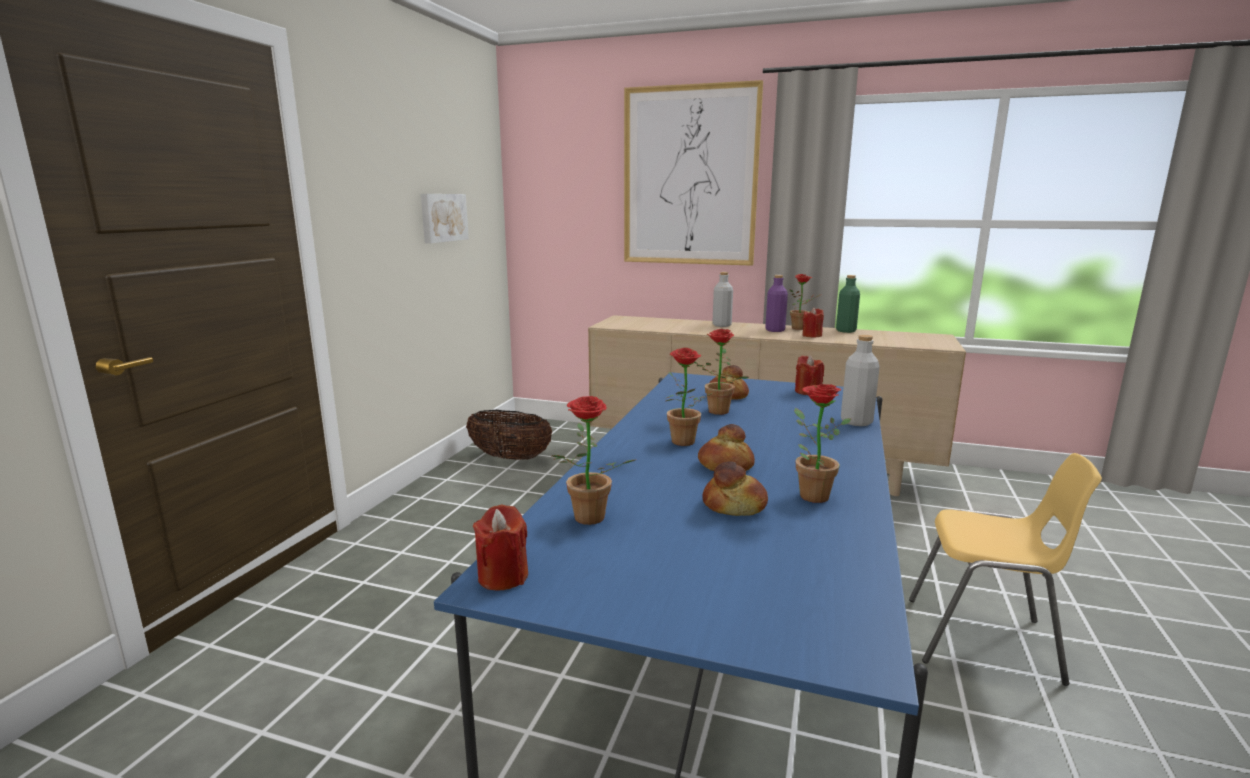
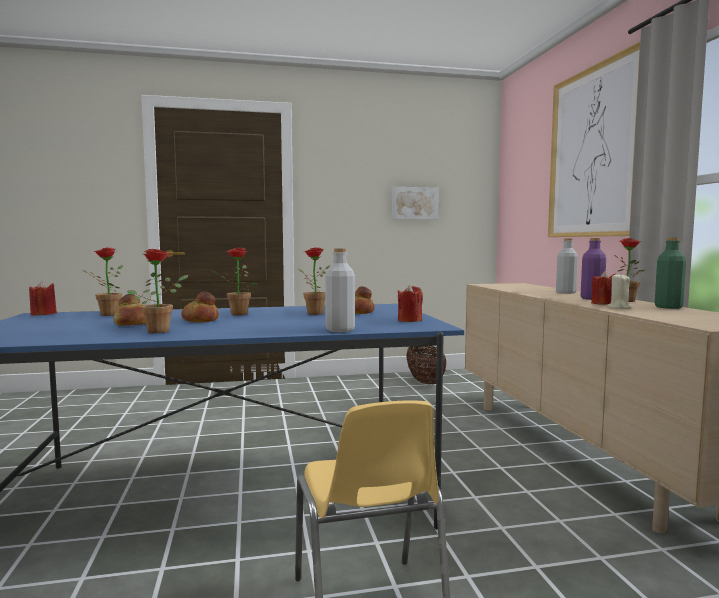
camera: 60 degrees right, 10 degrees down
none -> beige candle [607,275,631,309]

